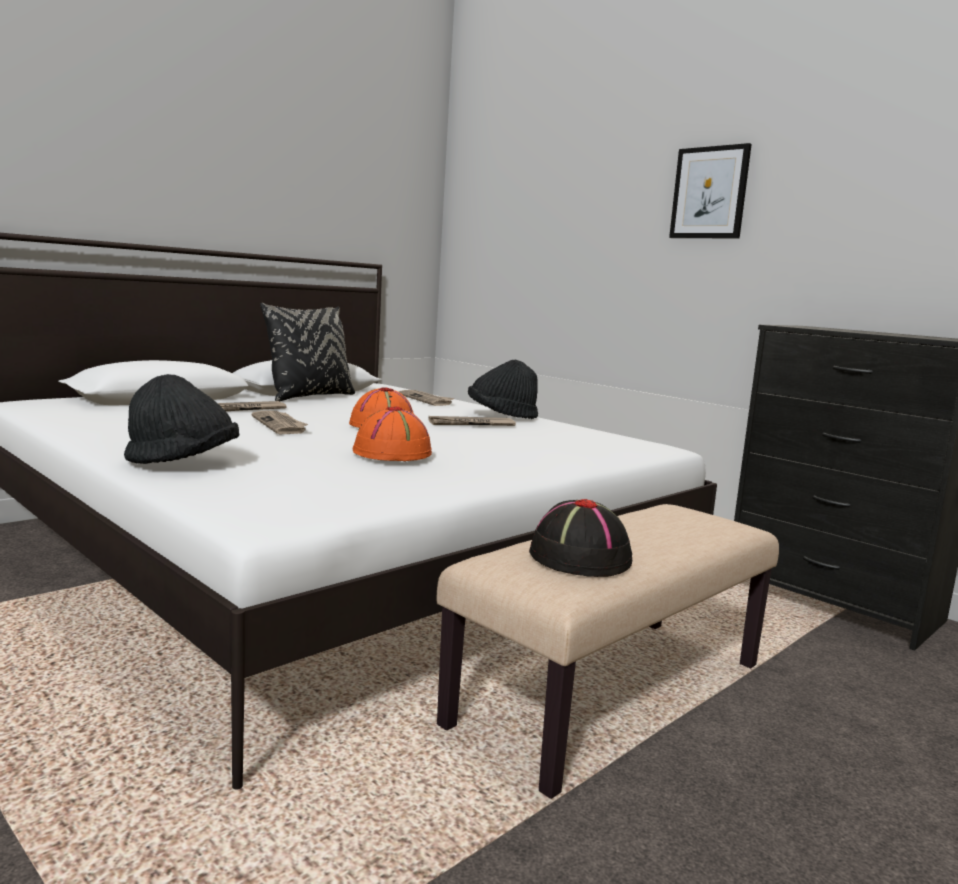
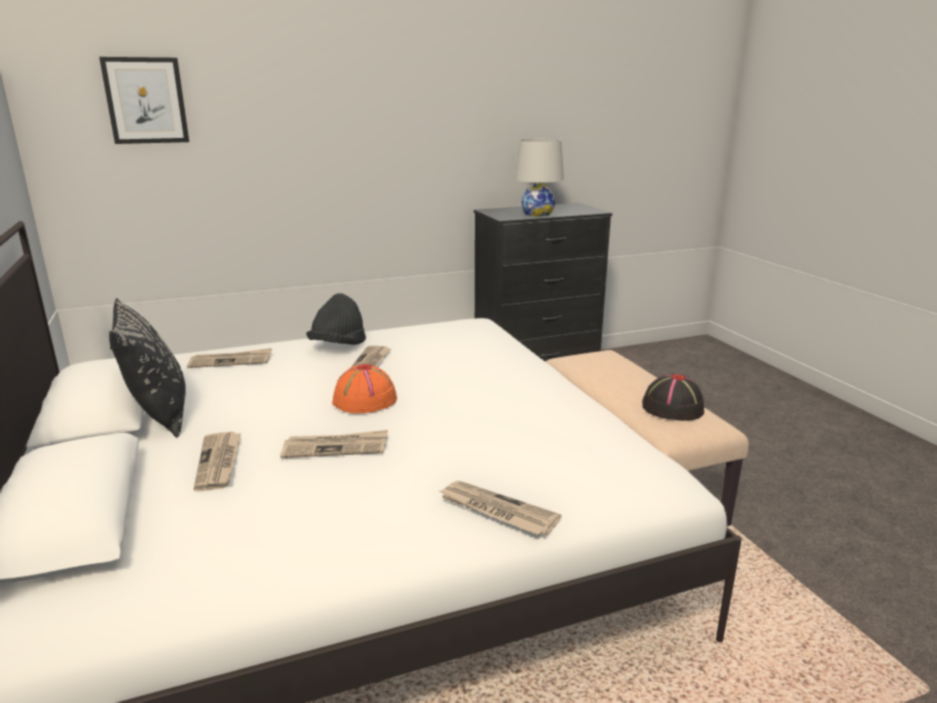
camera: 65 degrees left, 10 degrees up
black hat [124,374,239,464] -> newspaper [439,481,562,535]
orange hat [352,406,432,461] -> none
picture [669,143,752,238] -> picture moved to [99,57,189,144]
none -> white table lamp [514,139,564,217]

